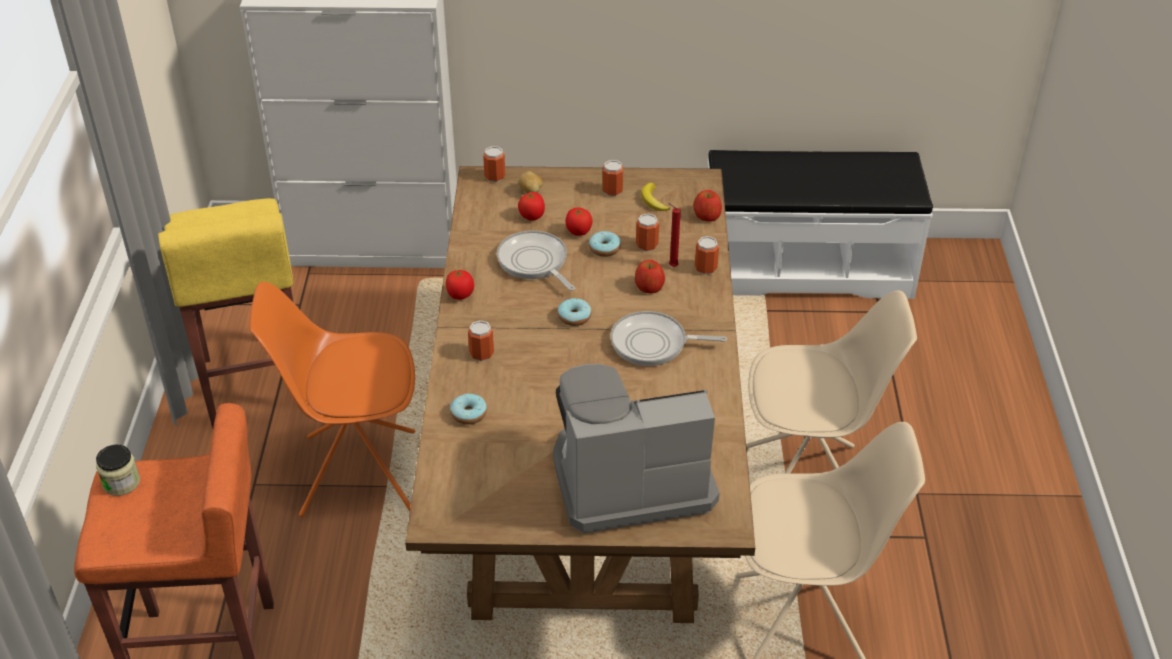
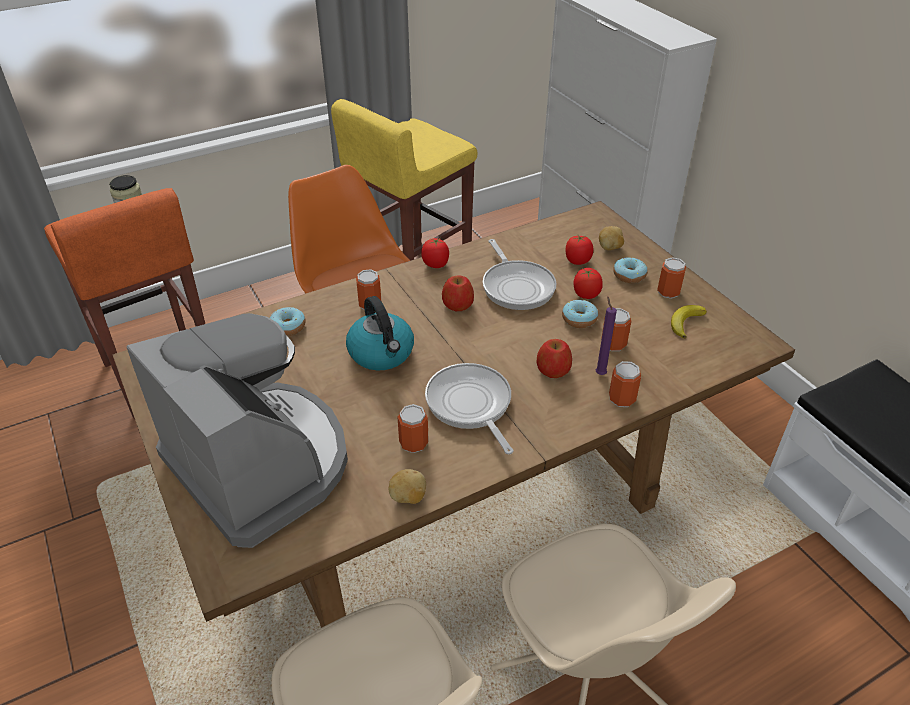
camera: 60 degrees right, 0 degrees up
can [483,146,505,182] -> can moved to [397,404,429,453]
frying pan [497,230,575,291] -> frying pan turned 135 degrees clockwise [483,239,556,310]
donut [557,298,591,326] -> donut moved to [613,257,647,283]
red candle [668,203,681,267] -> purple candle [596,296,617,375]
apple [693,190,722,222] -> apple moved to [442,275,474,311]
none -> kettle [346,296,414,370]
none -> potato [389,469,426,504]

